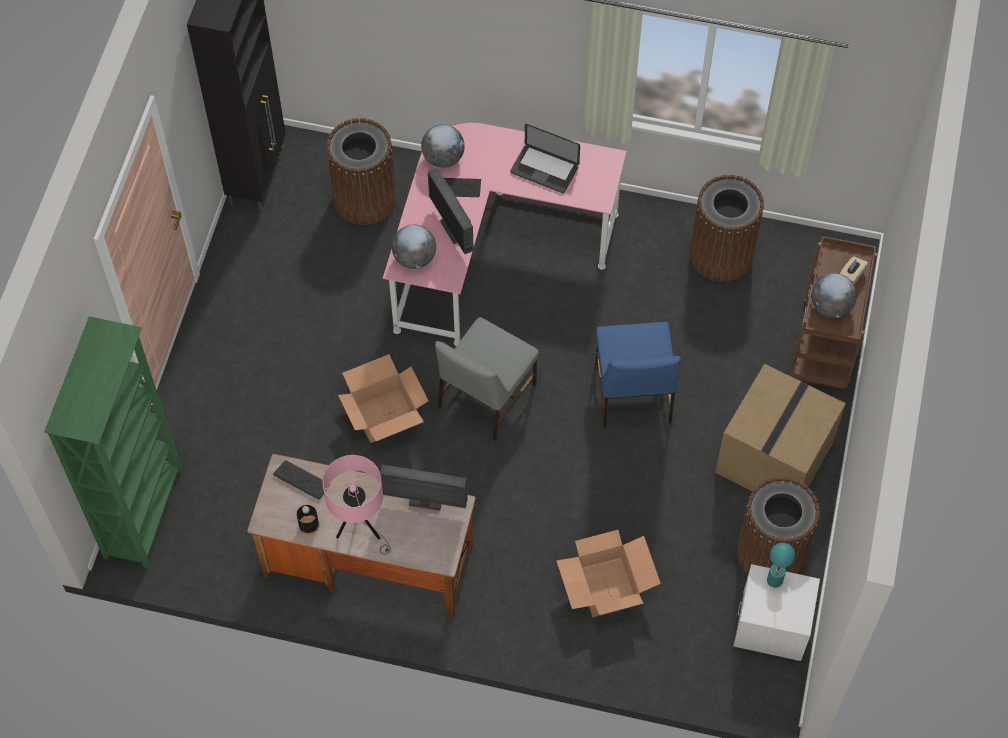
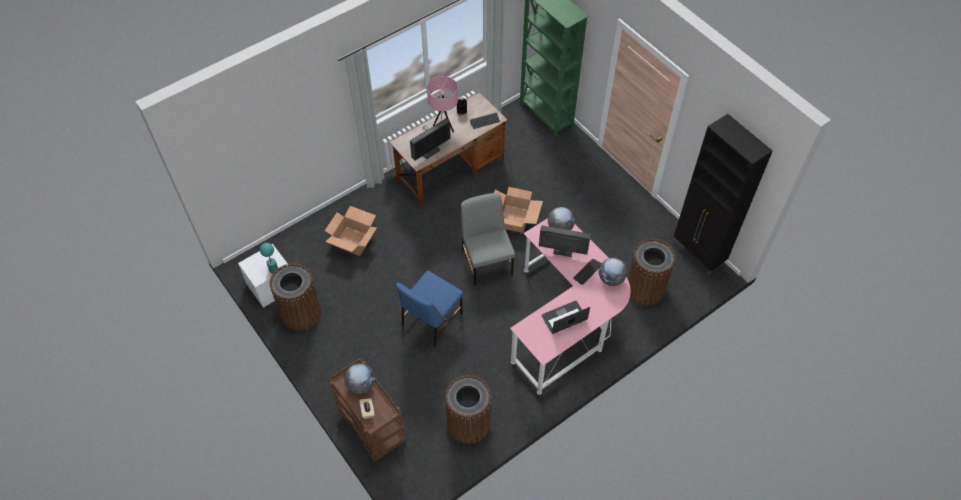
camera: 130 degrees right, 5 degrees down
blue chair [595,322,681,429] -> blue chair turned 90 degrees counterclockwise [396,271,463,347]
cardboard box [715,364,846,492] -> none

